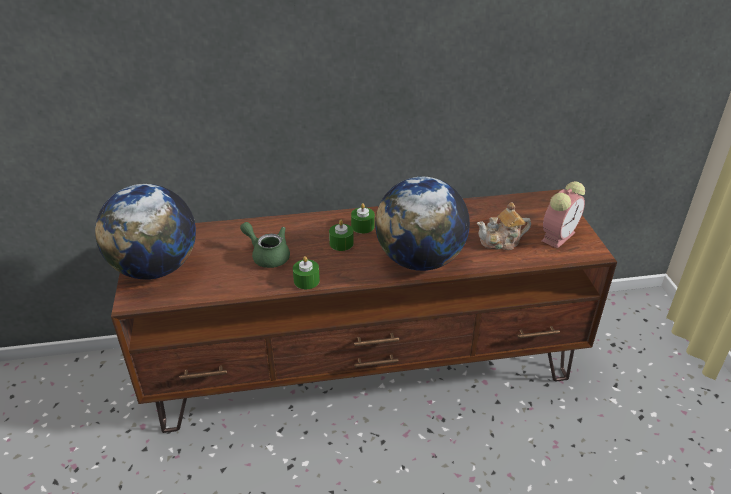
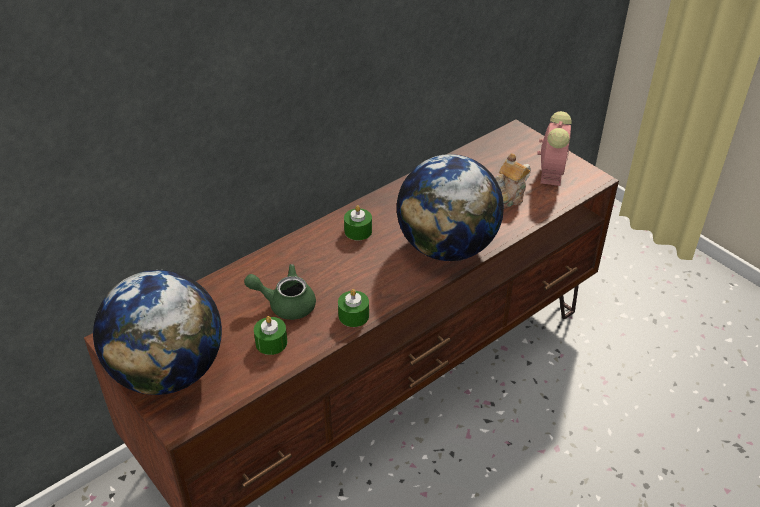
camera: 30 degrees left, 5 degrees up
green candle [329,220,354,251] -> green candle moved to [254,316,287,355]

